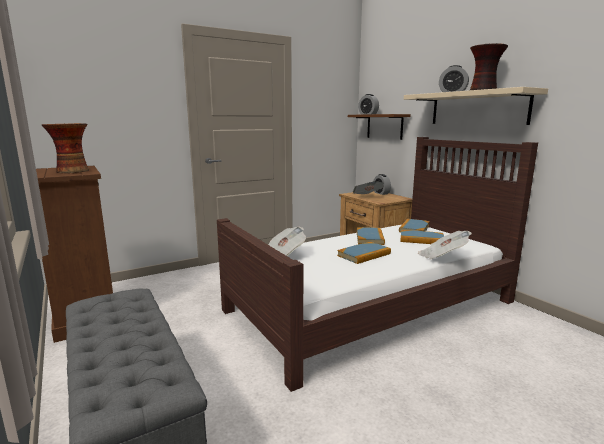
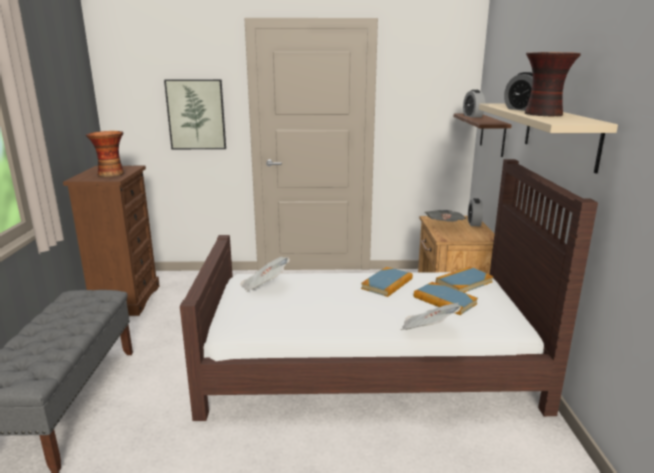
camera: 30 degrees right, 5 degrees up
book [337,242,391,264] -> none
none -> picture [164,79,226,149]

